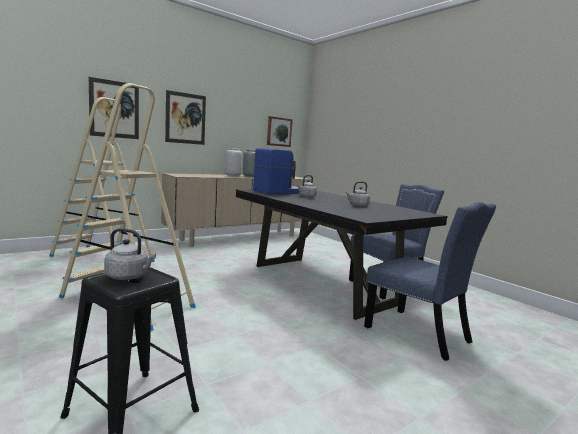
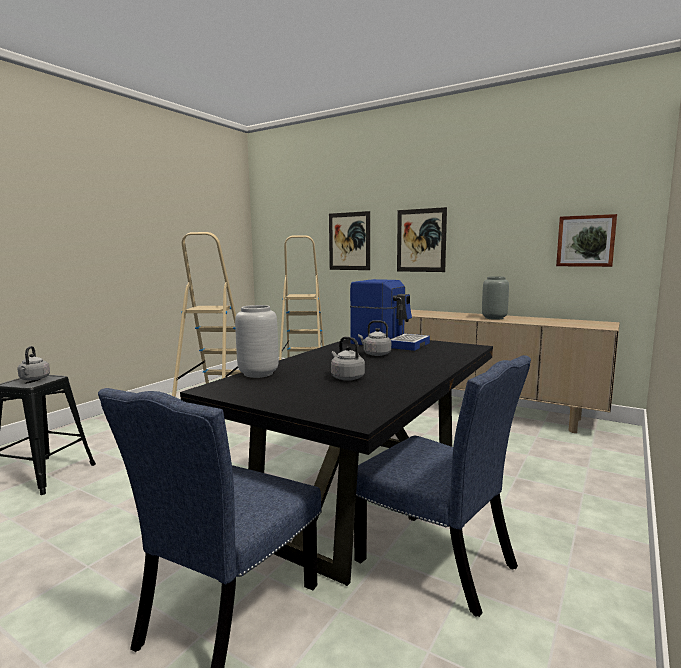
camera: 70 degrees right, 0 degrees up
grey vase [225,148,242,177] -> grey vase moved to [235,305,278,378]

